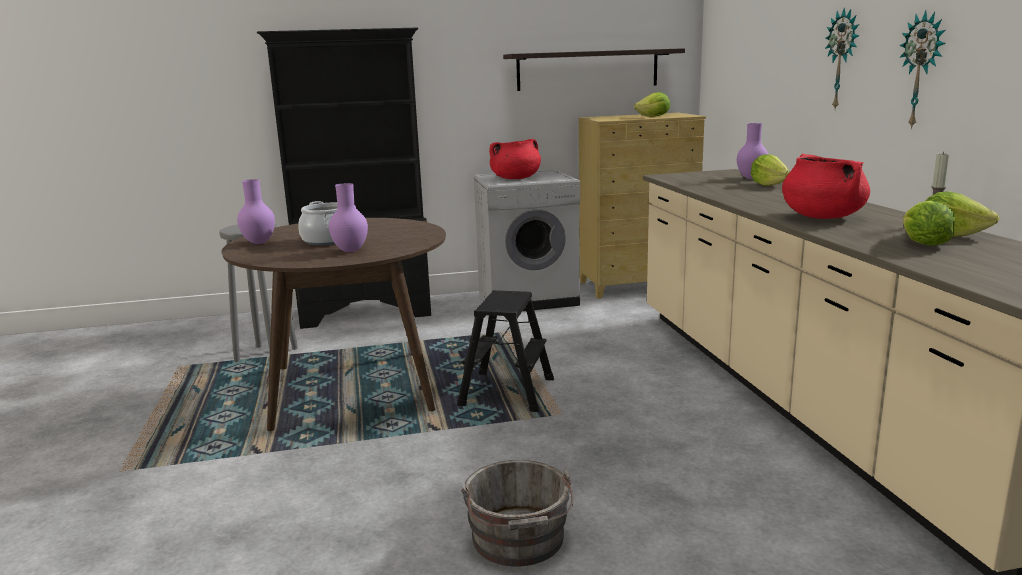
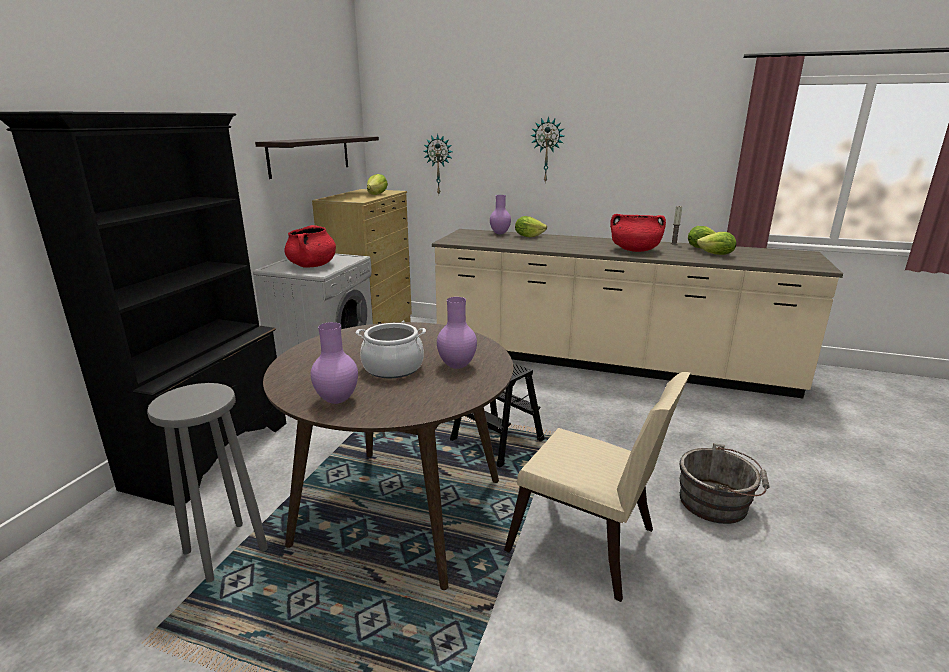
camera: 60 degrees left, 5 degrees up
wall clock [899,10,946,129] -> wall clock moved to [423,134,453,194]
none -> beige chair [504,372,690,602]

